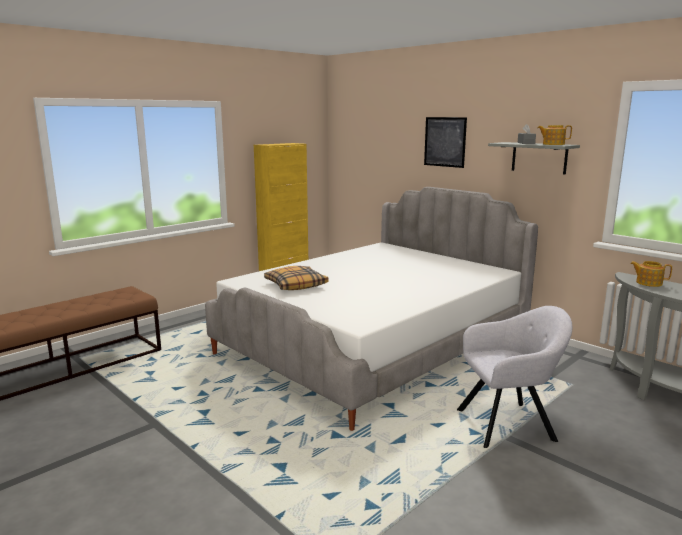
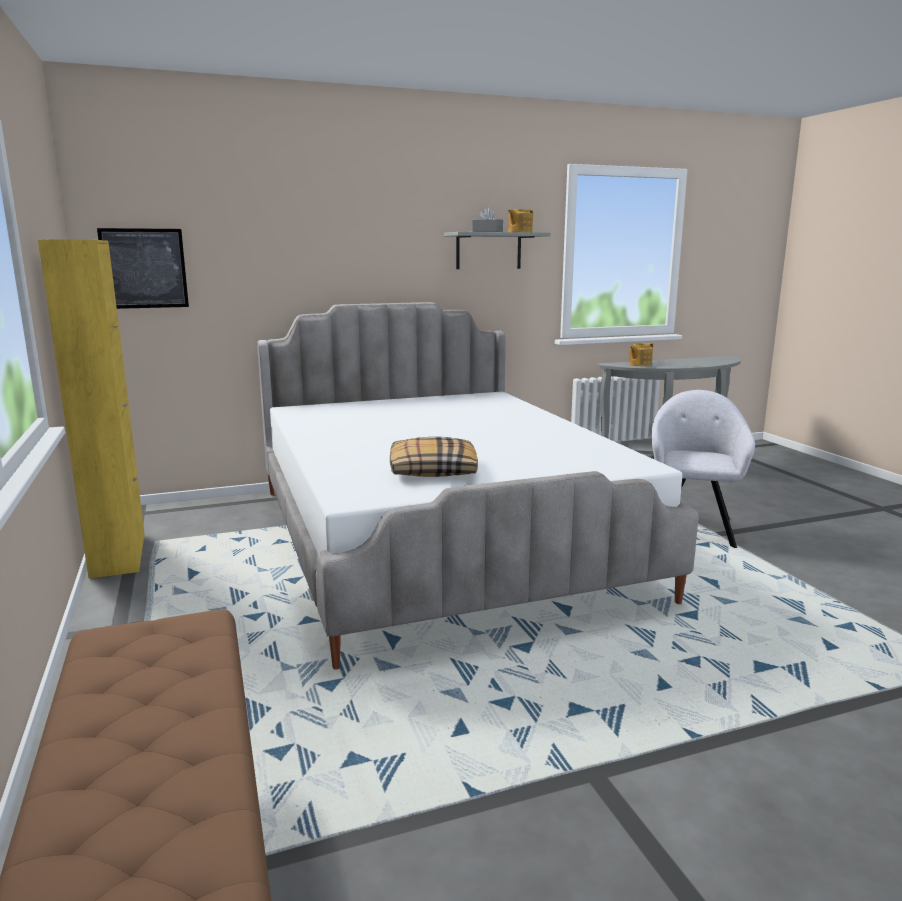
camera: 65 degrees left, 0 degrees up
picture [424,117,467,168] -> picture moved to [97,228,189,309]

